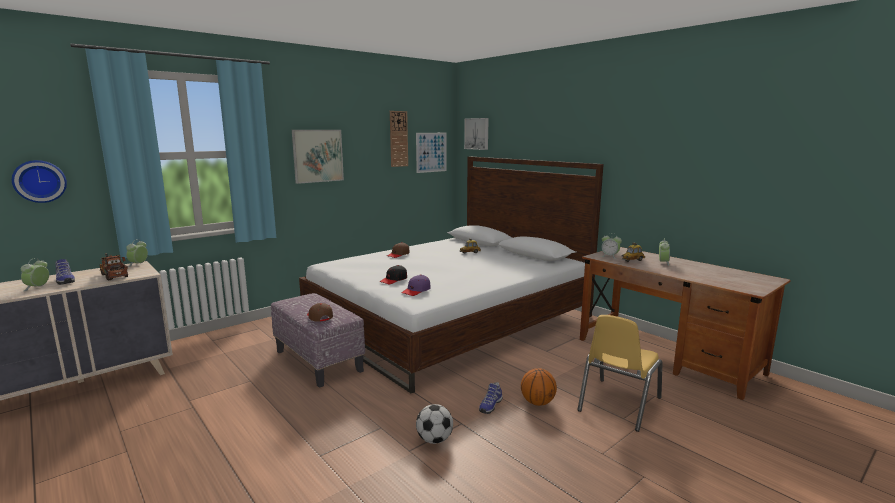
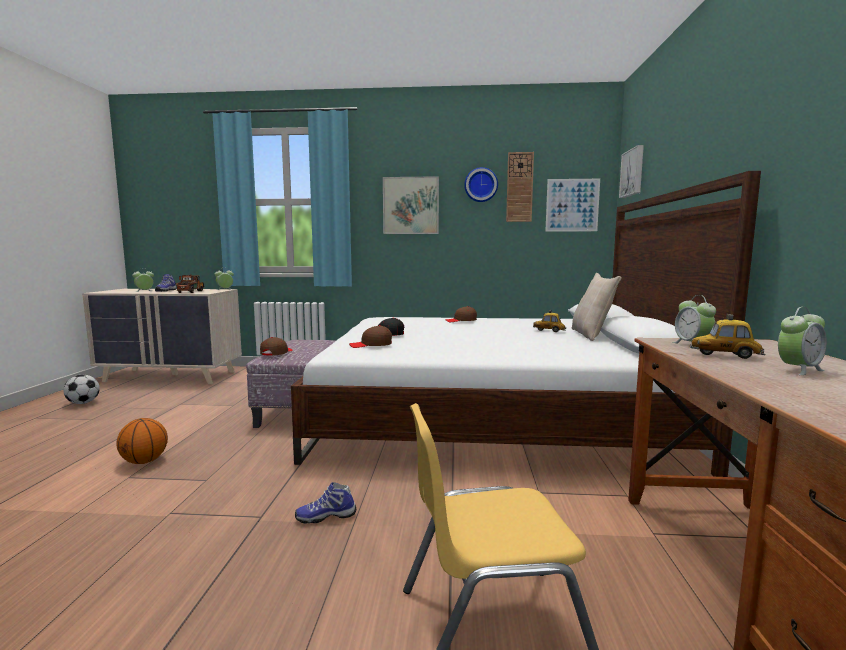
camera: 45 degrees right, 5 degrees down
wall clock [12,160,67,203] -> wall clock moved to [464,167,498,202]
purple cap [402,275,431,296] -> brown cap [349,325,392,348]
football [416,404,453,444] -> football moved to [63,375,100,404]
basketball [521,368,557,406] -> basketball moved to [116,418,168,464]
none -> beige pillow [572,273,621,341]

